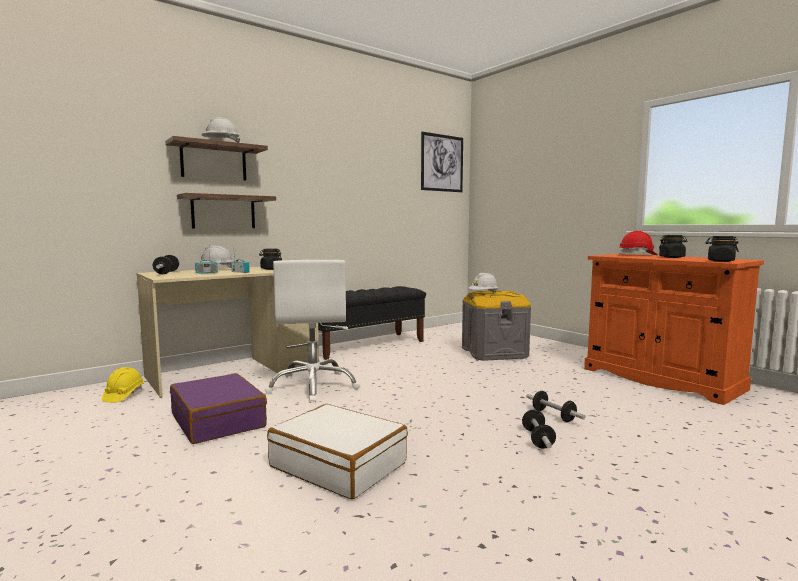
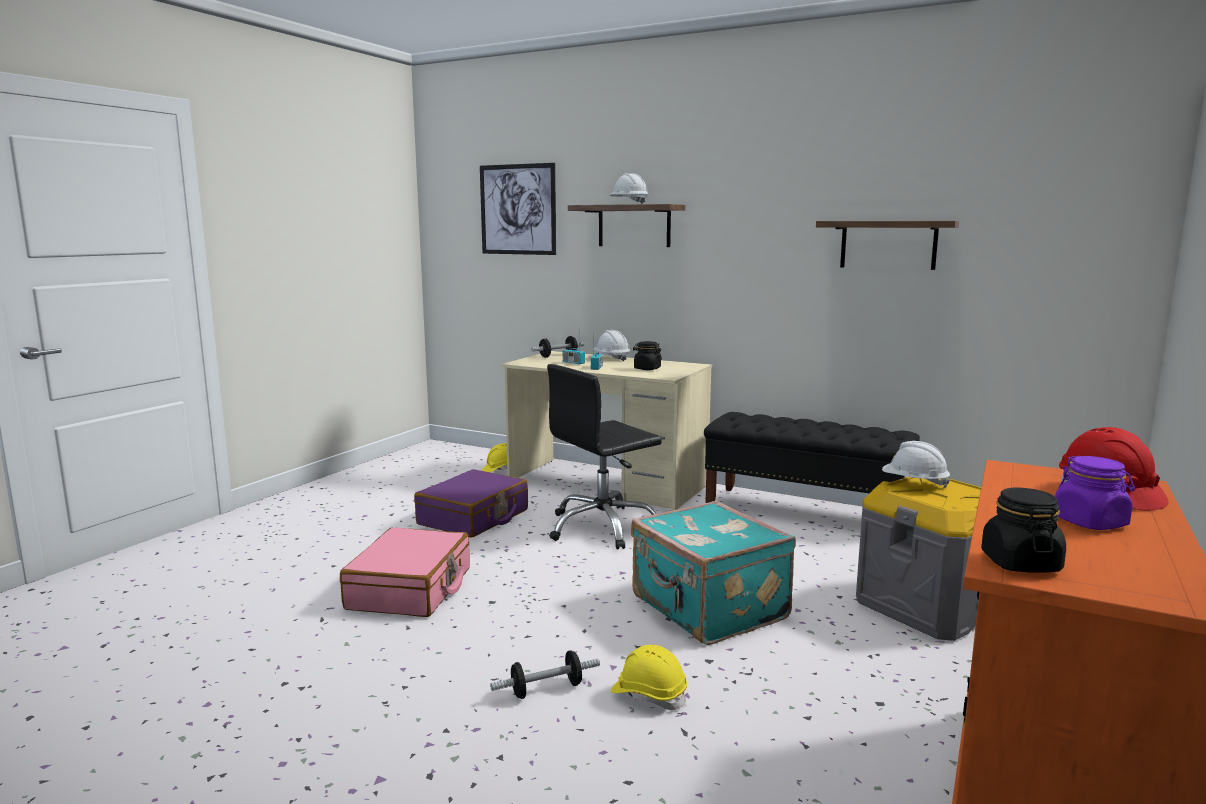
camera: 65 degrees right, 5 degrees up
shelf [177,193,276,228] -> shelf moved to [816,221,959,270]
white office chair [265,260,360,403] -> black office chair [547,364,662,550]
white suitcase [267,404,408,499] -> pink suitcase [340,527,470,617]
picture [421,132,463,192] -> picture moved to [480,163,556,255]
dumbbell [526,391,585,422] -> yellow hard hat [611,645,687,710]
black jar [659,235,687,258] -> purple jar [1055,456,1135,530]
none -> turquoise suitcase [631,501,796,645]

